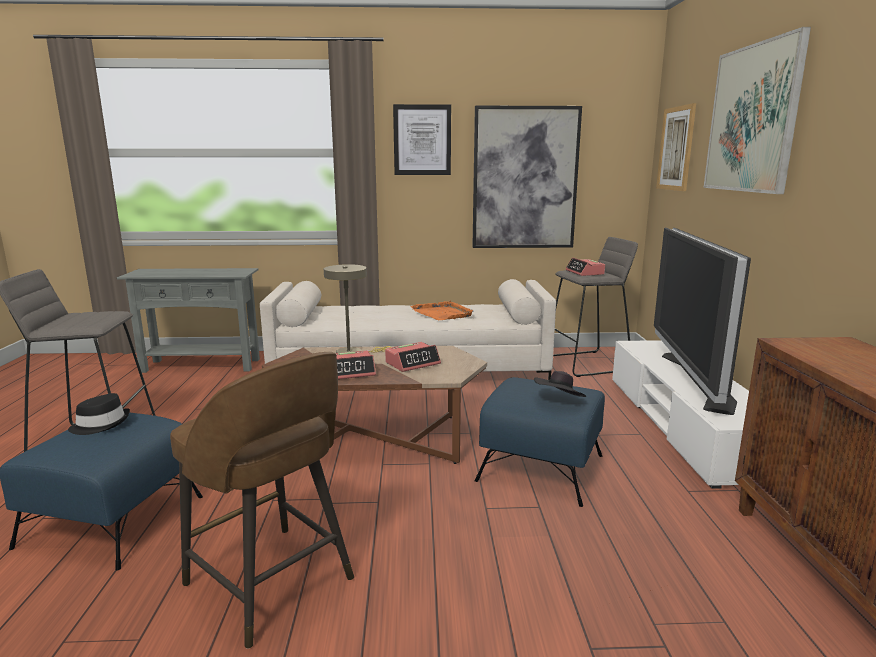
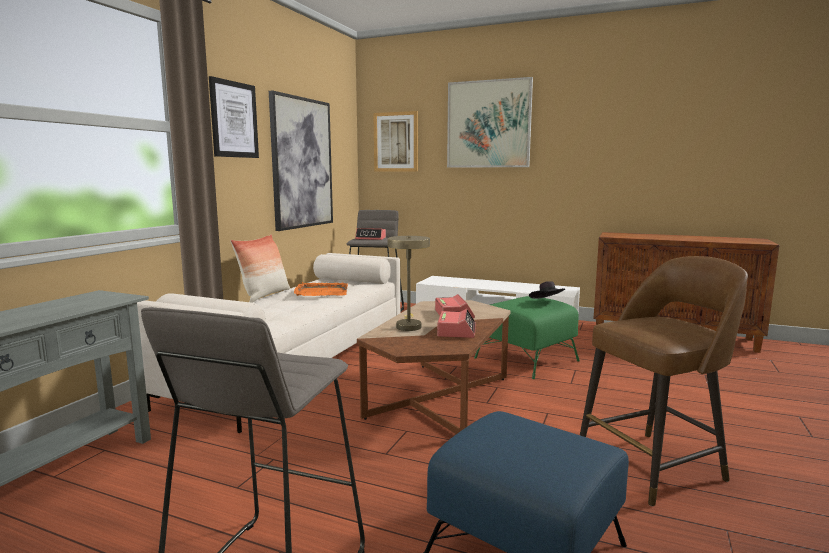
camera: 65 degrees left, 5 degrees down
black hat [68,393,130,435] -> none
blue ottoman [475,377,605,507] -> green ottoman [474,296,580,379]
television [654,228,751,415] -> none
none -> pillow [231,234,290,303]

